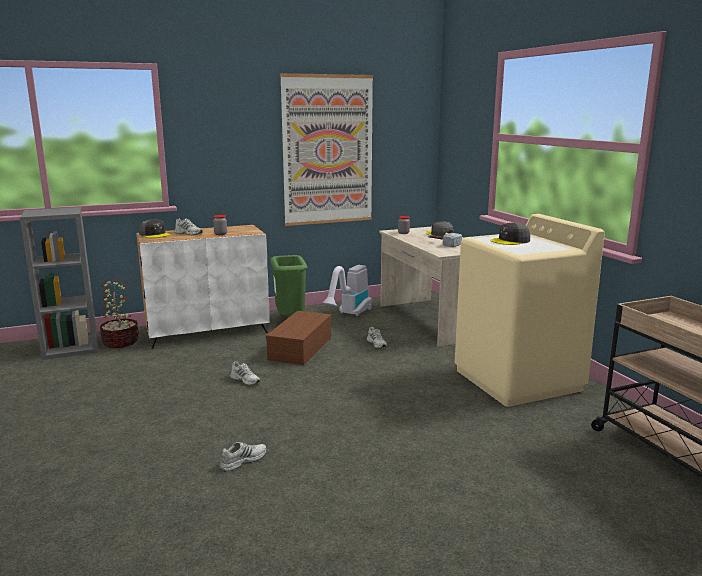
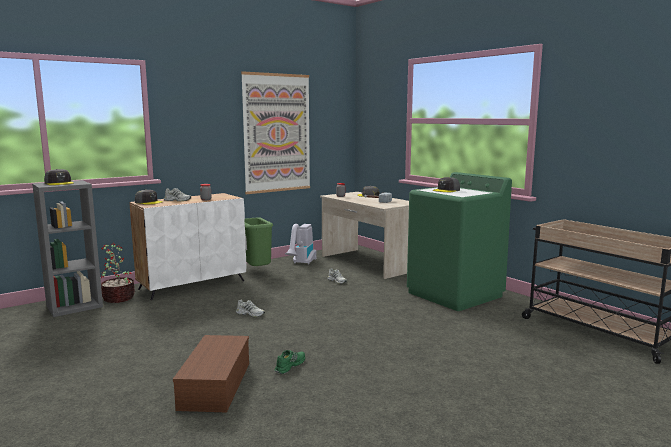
camera: 15 degrees left, 5 degrees down
white shoe [220,442,266,472] -> green shoe [275,350,305,374]
brown storage box [266,311,331,365] -> brown storage box moved to [173,335,249,412]
beige washing machine [455,214,605,407] -> green washing machine [407,172,512,311]
none -> grey cap [44,169,74,185]

